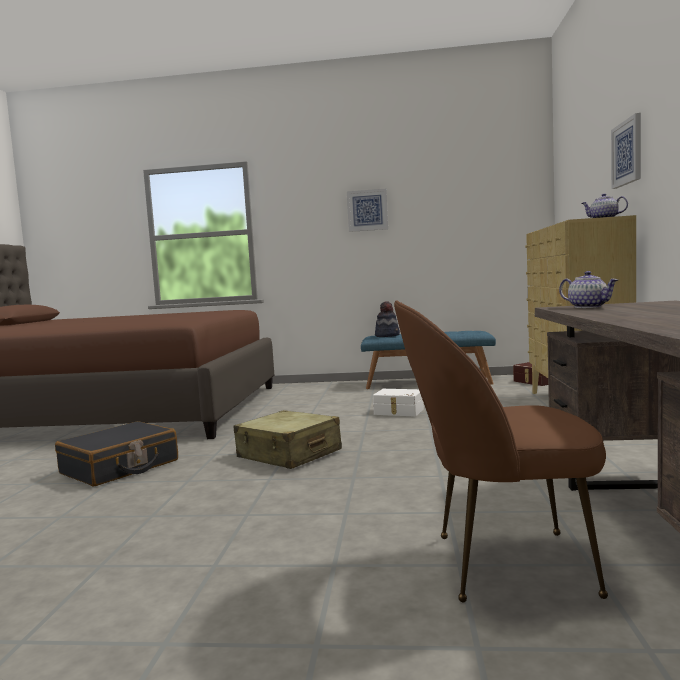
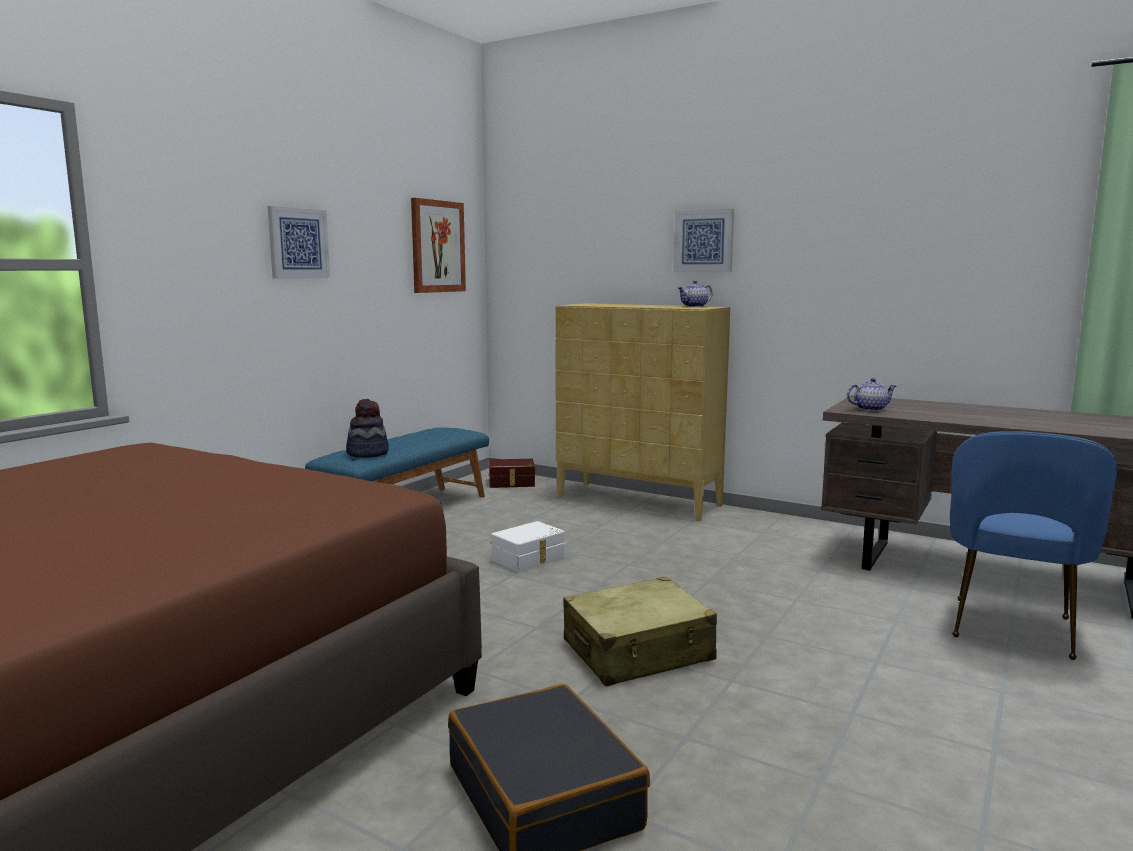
camera: 65 degrees left, 5 degrees up
brown chair [394,300,608,603] -> blue chair [950,431,1117,660]
none -> picture [411,198,466,293]

